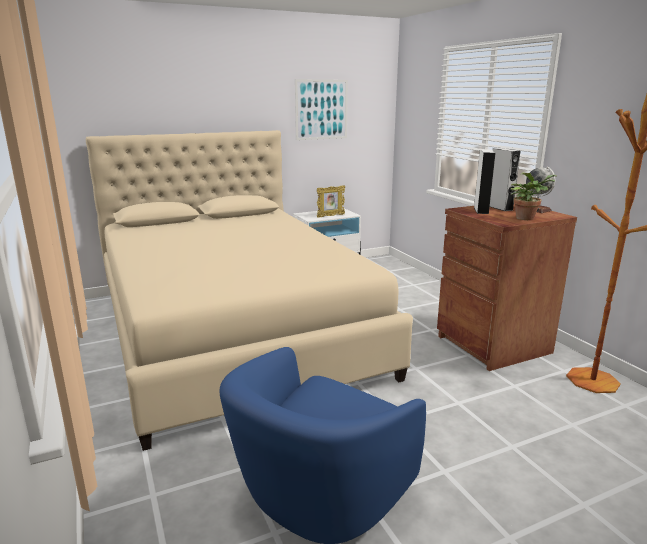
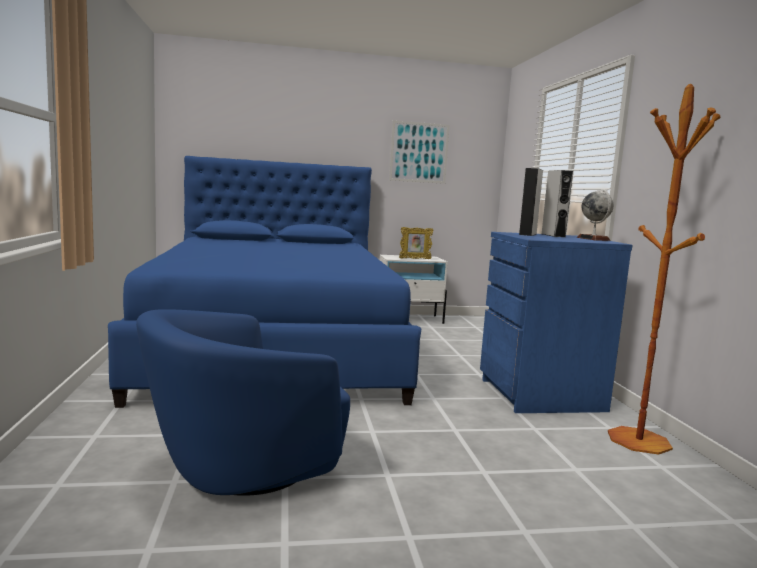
camera: 15 degrees right, 10 degrees down
beige bed [85,130,413,451] -> blue bed [108,156,421,408]
brown dresser [437,204,577,371] -> blue dresser [480,232,632,413]
potted plant [511,173,556,220] -> none

